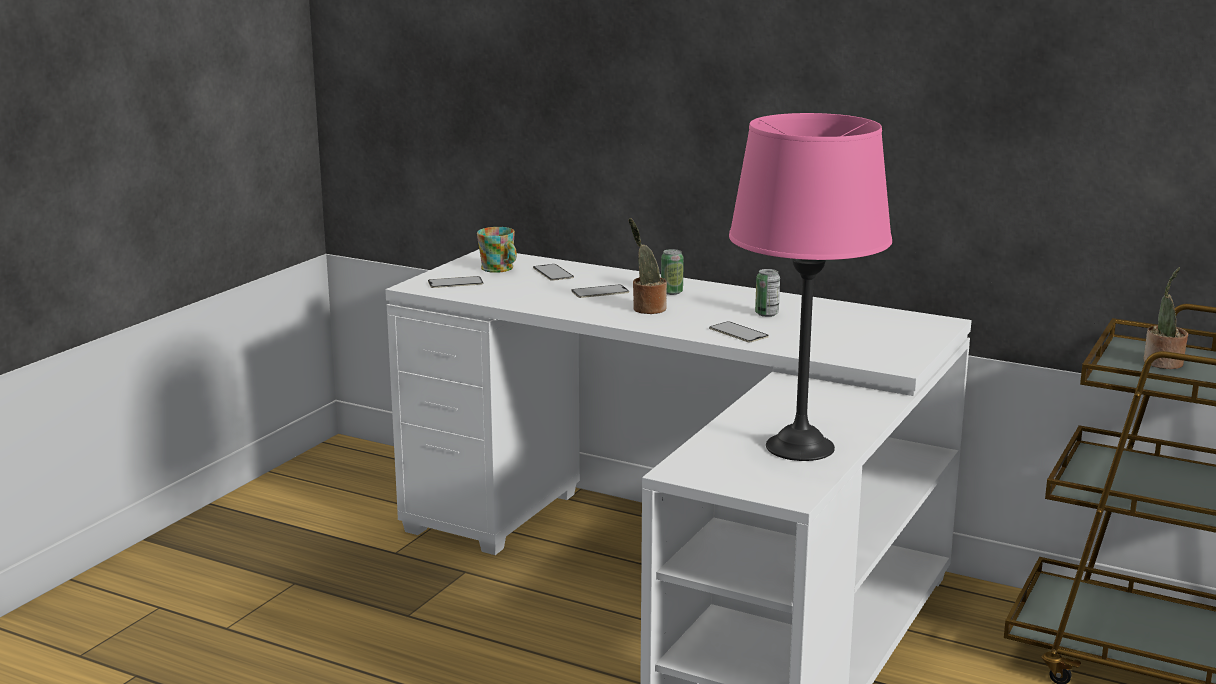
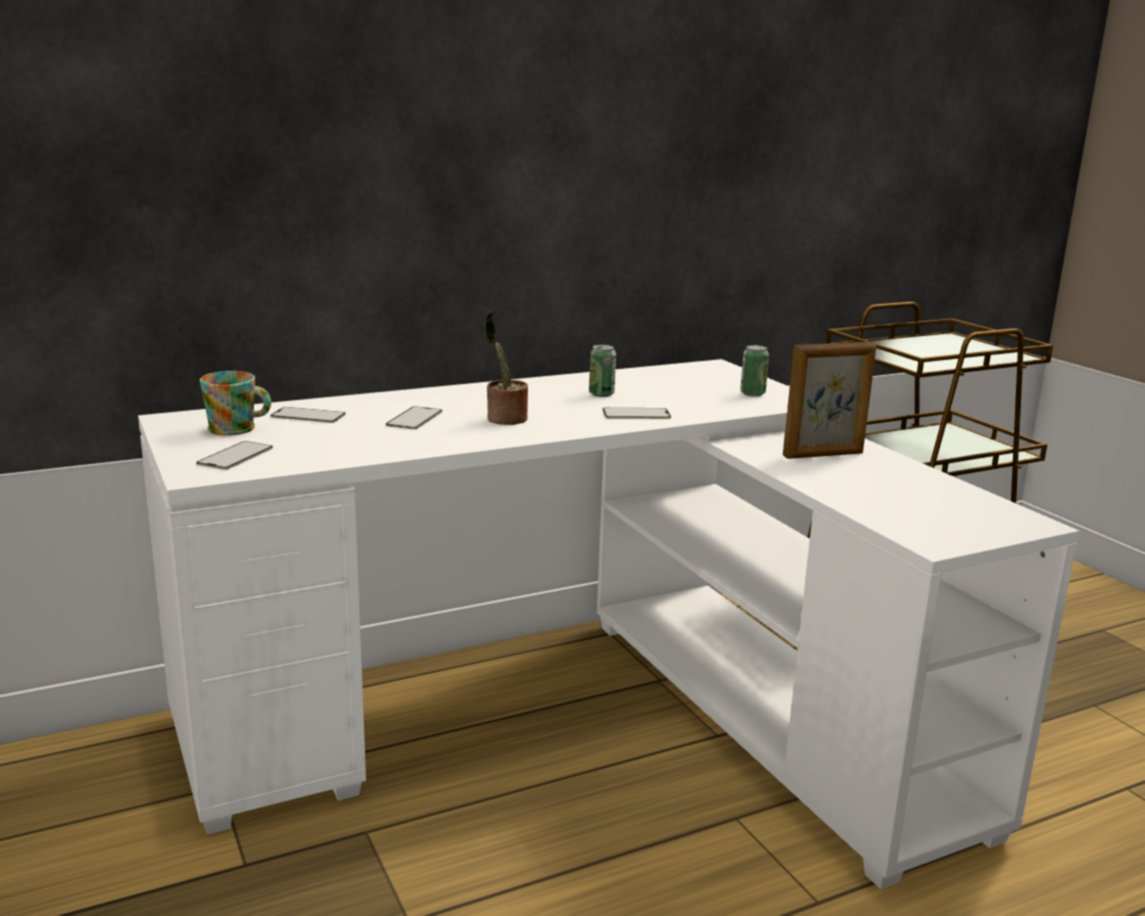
camera: 55 degrees left, 0 degrees up
can [661,249,684,295] -> can moved to [740,345,769,397]
pink table lamp [729,113,892,461] -> none
potted plant [1143,267,1188,369] -> none
none -> picture frame [783,342,876,459]

